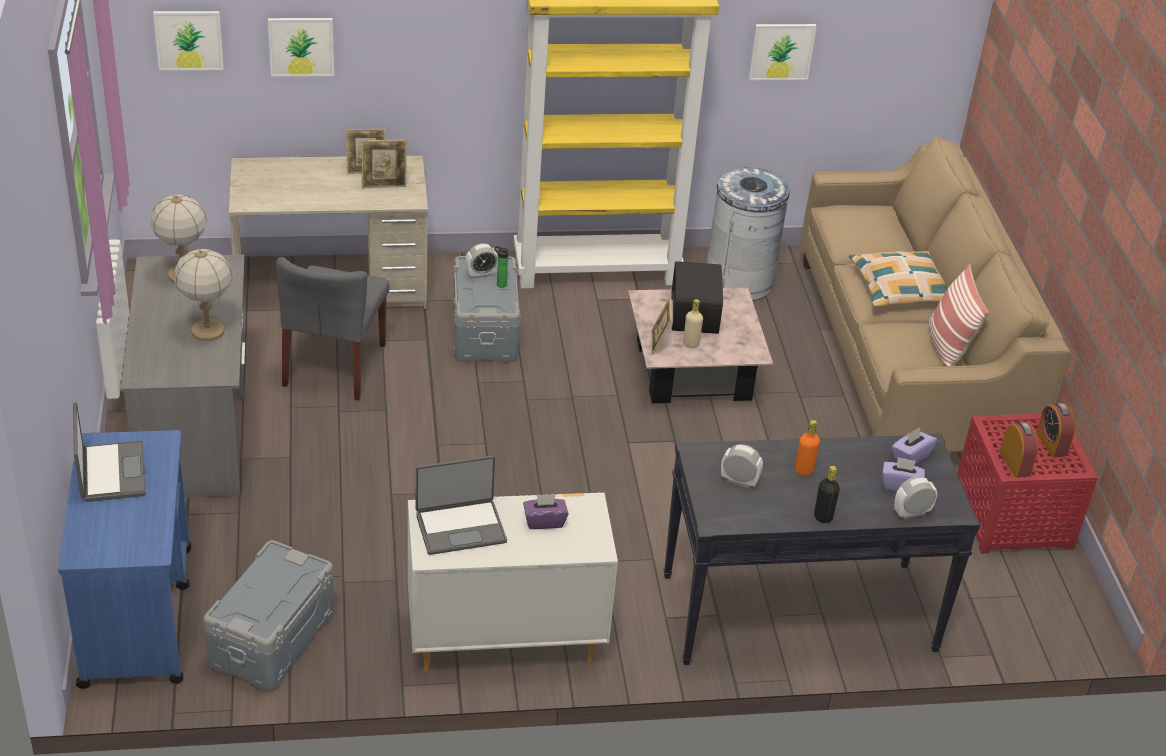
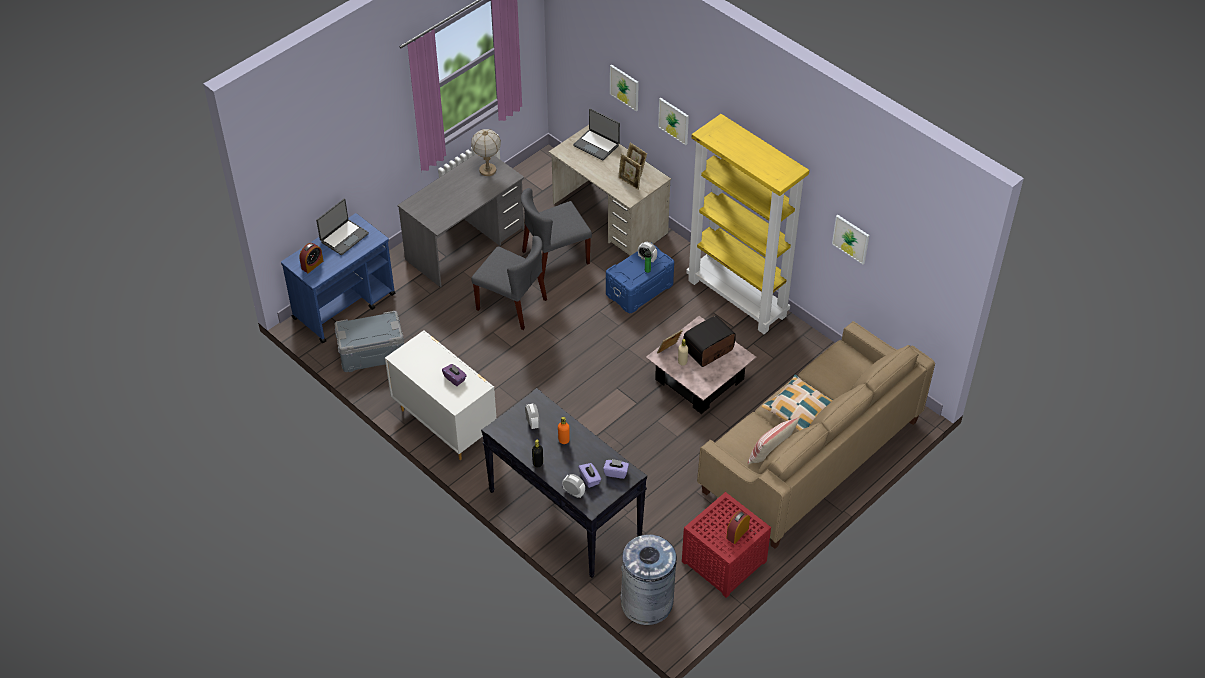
camera: 55 degrees right, 10 degrees up
picture [153,11,224,70] -> picture moved to [658,98,689,145]
table lamp [174,249,232,342] -> none
laptop [416,455,507,555] -> laptop moved to [573,109,620,160]
grey storage box [453,256,520,362] -> blue storage box [606,242,674,313]
grey trash can [707,168,790,301] -> grey trash can moved to [620,534,677,625]
alarm clock [1000,422,1038,478] -> alarm clock moved to [299,243,323,273]
none -> grey chair [471,236,547,330]

